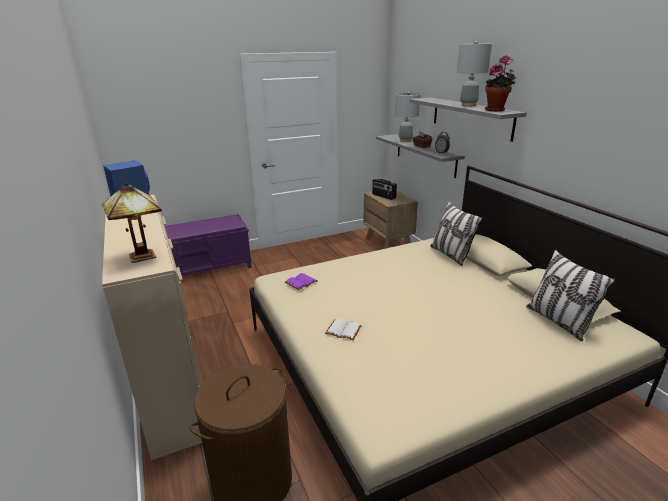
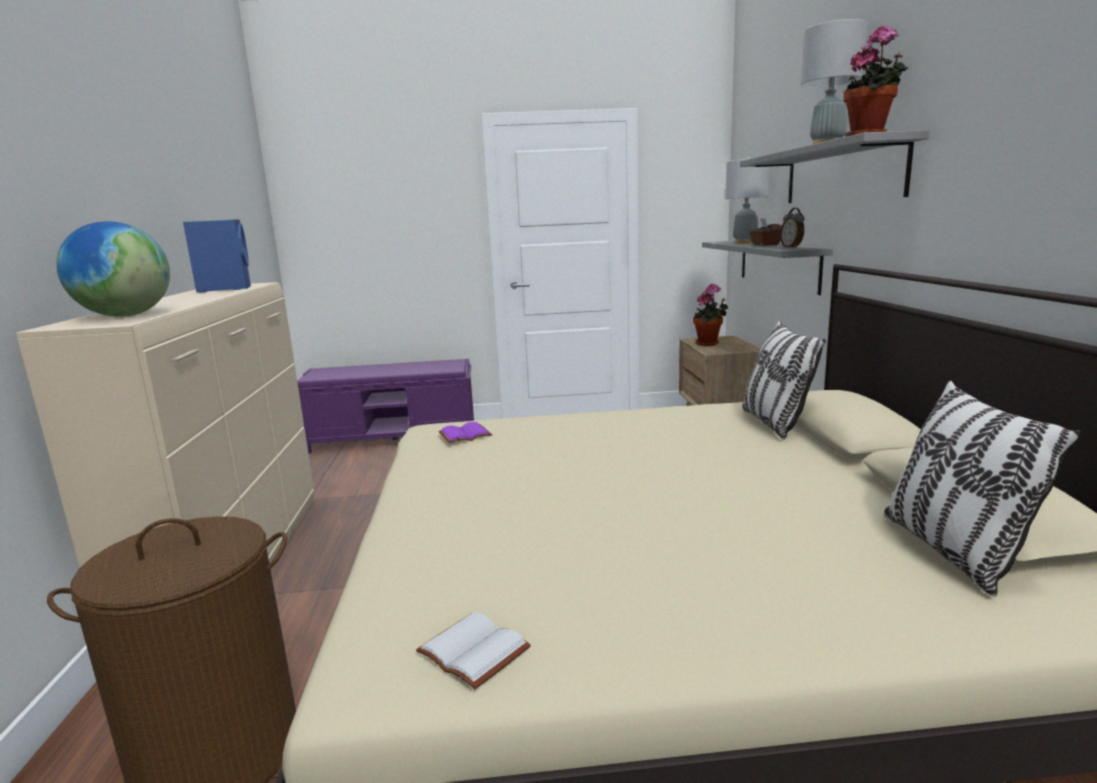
camera: 20 degrees right, 10 degrees down
table lamp [102,183,162,263] -> globe [56,221,170,317]
white book [325,318,362,340] -> white book moved to [416,612,531,689]
radio [372,179,397,200] -> potted plant [693,284,728,346]

